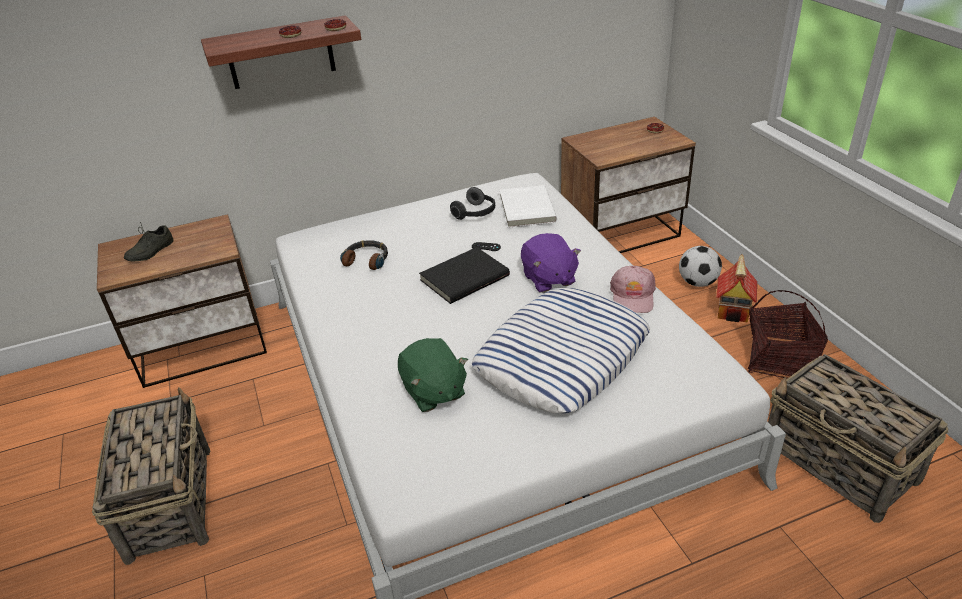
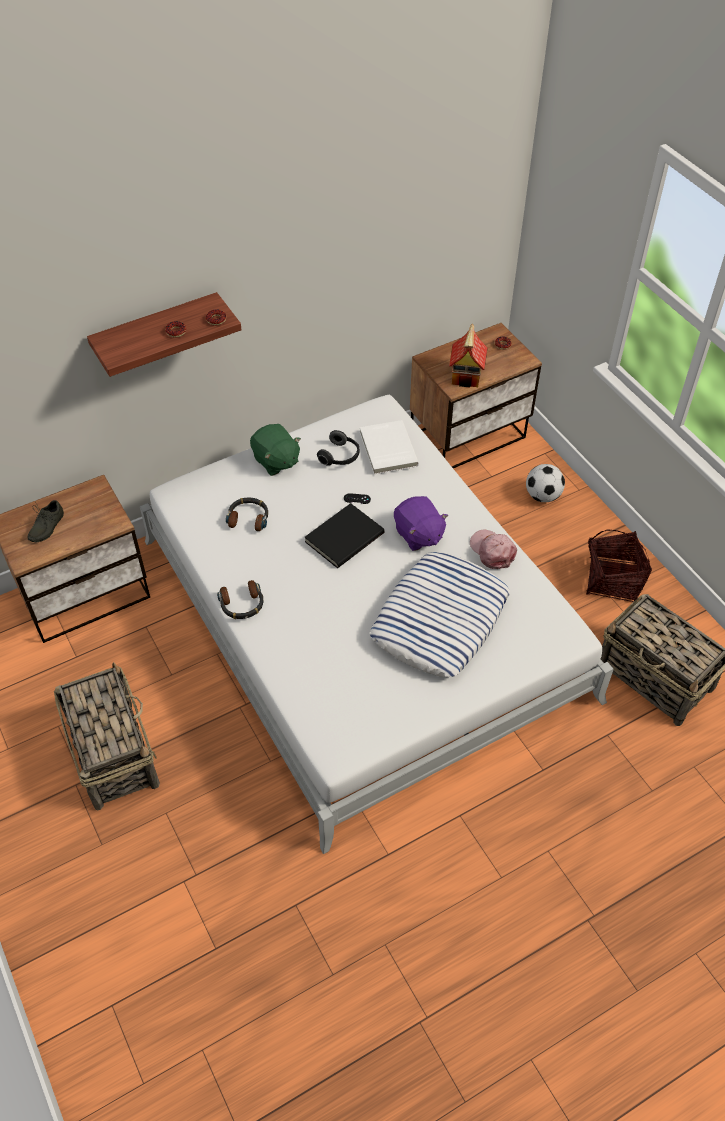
camera: 10 degrees left, 15 degrees up
green plush toy [398,338,468,412] -> green plush toy moved to [250,424,301,476]
pink cap [610,266,656,313] -> pink cap turned 150 degrees clockwise [470,530,517,569]
toy house [716,254,757,323] -> toy house moved to [449,323,487,387]
none -> headphones [217,580,264,619]

